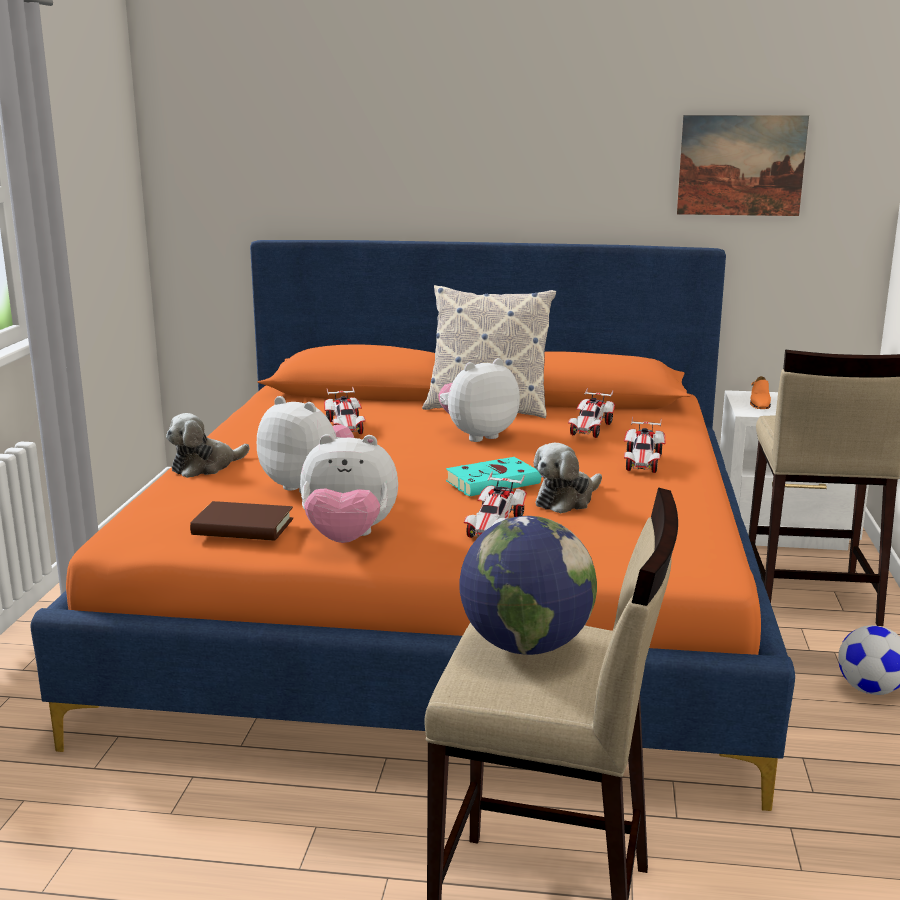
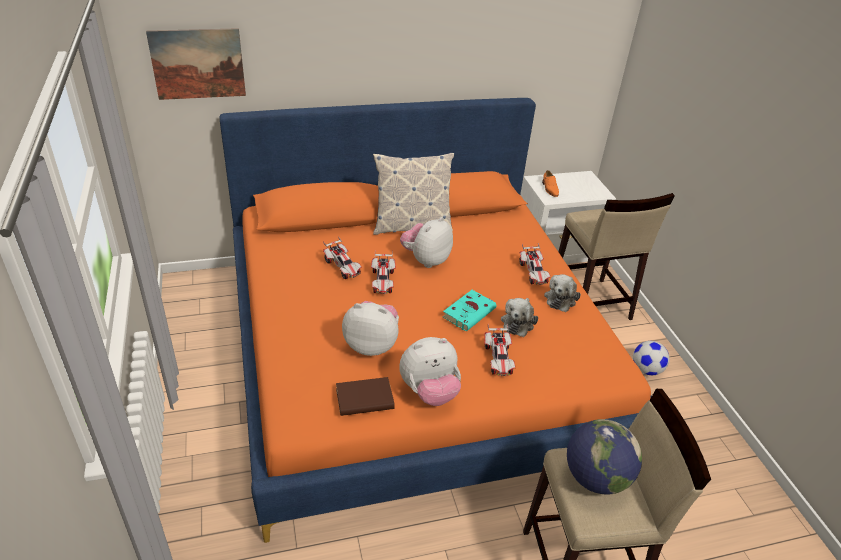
camera: 25 degrees left, 20 degrees up
plush toy [166,413,250,478] -> plush toy moved to [544,274,581,312]
toy car [568,388,615,438] -> toy car moved to [371,251,396,294]
picture [677,115,809,216] -> picture moved to [146,28,246,100]

